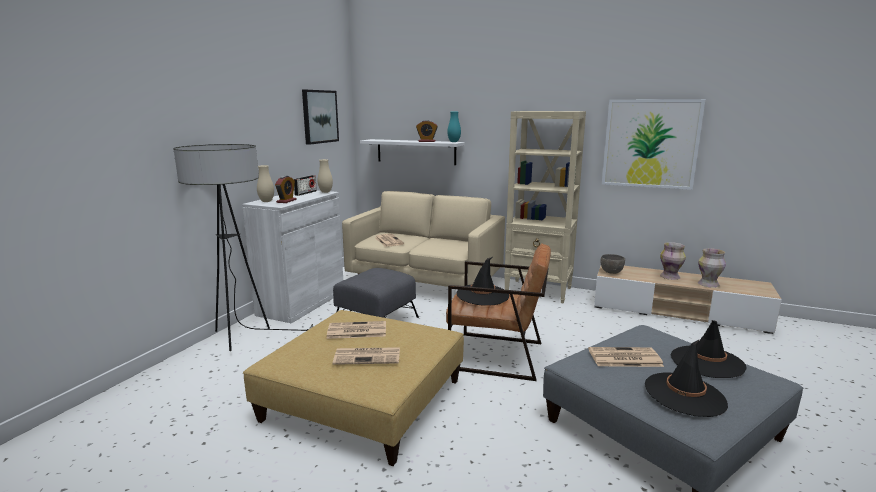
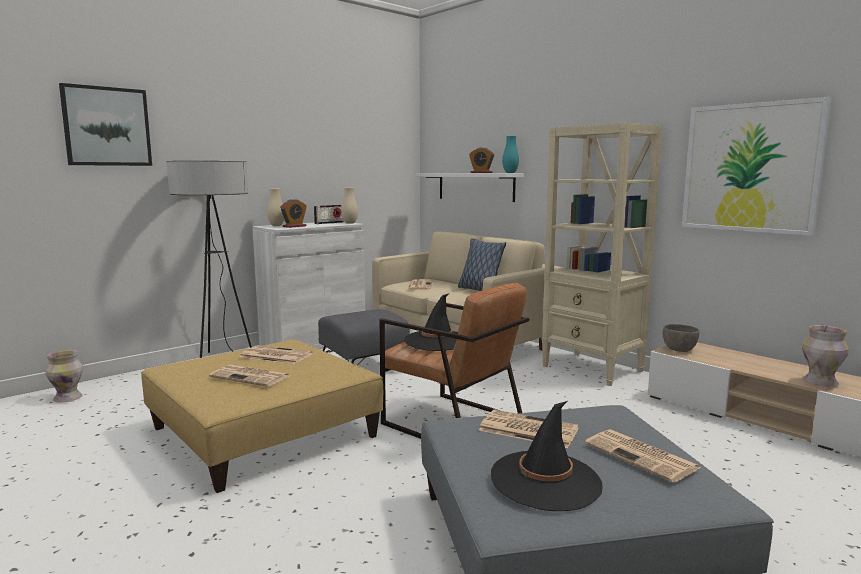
camera: 25 degrees right, 5 degrees down
picture [302,90,339,145] -> picture moved to [59,83,152,166]
vase [660,242,686,280] -> vase moved to [45,350,83,403]
black hat [671,320,747,378] -> newspaper [585,429,701,483]
none -> pillow [458,238,506,291]

